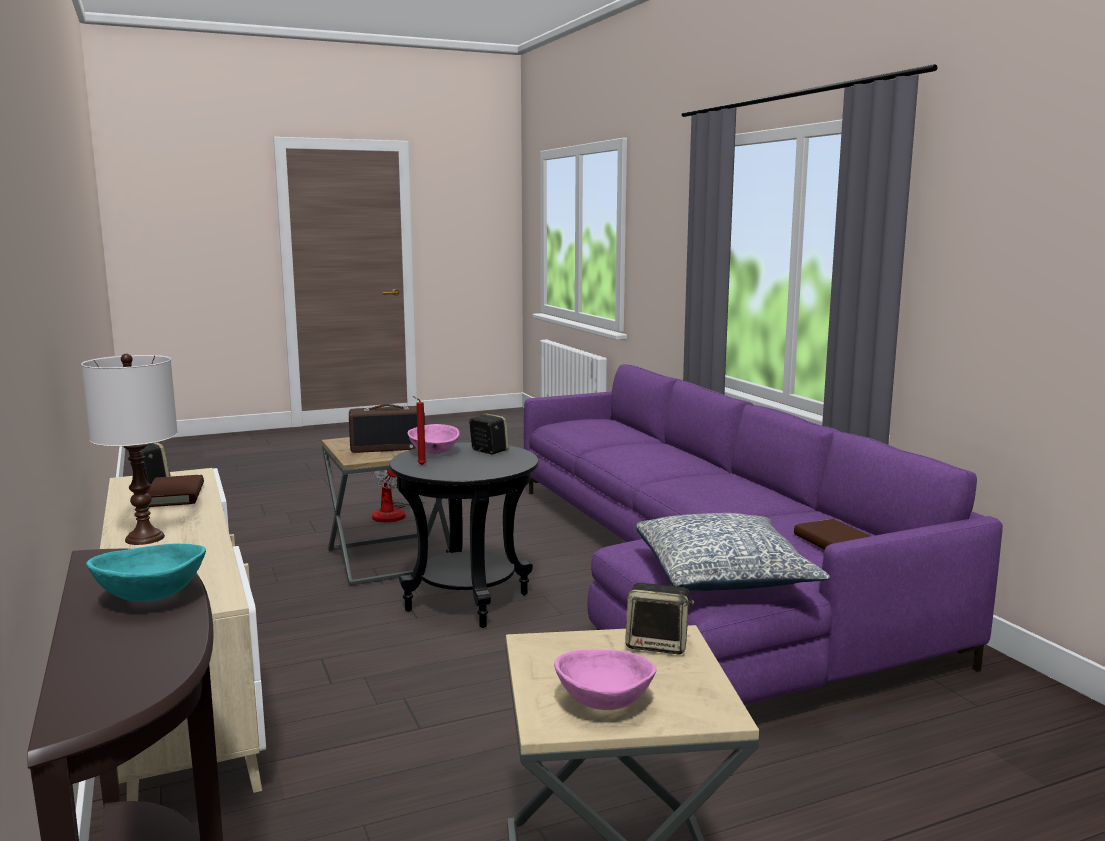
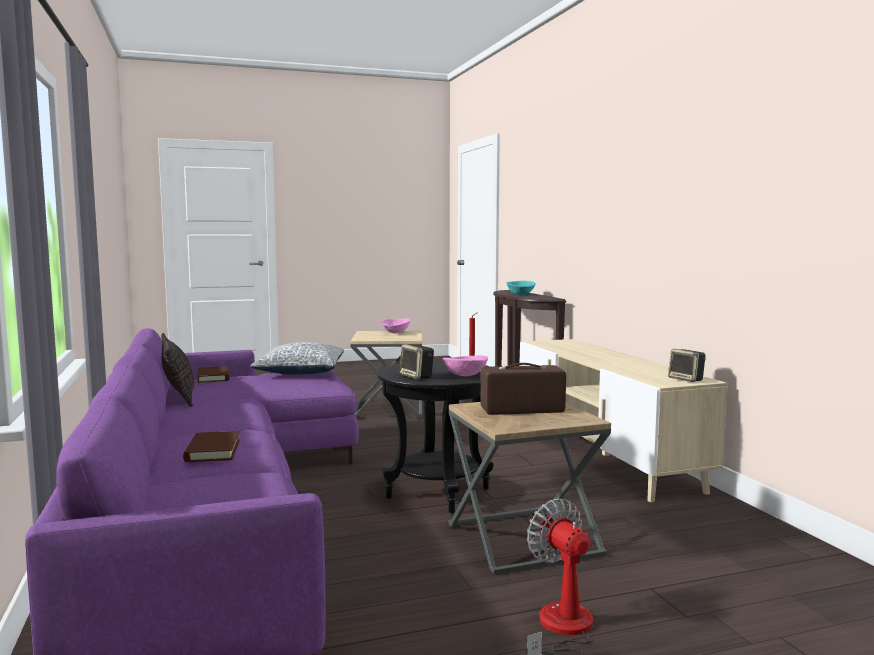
camera: 175 degrees left, 5 degrees down
white table lamp [81,354,178,545] -> none
brown book [147,475,204,507] -> brown book moved to [183,431,240,462]
speaker [625,583,694,654] -> none
none -> pillow [161,333,194,407]

